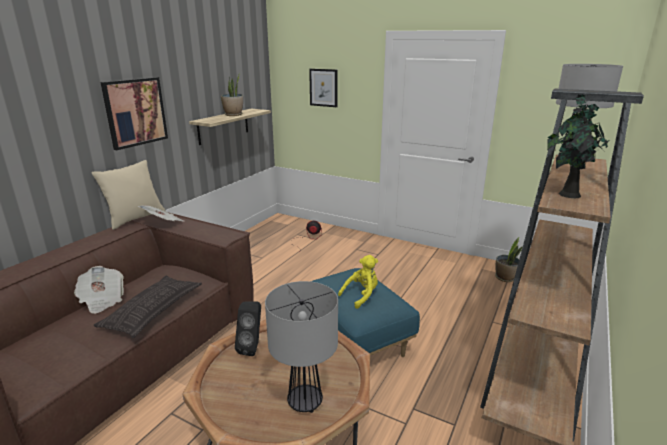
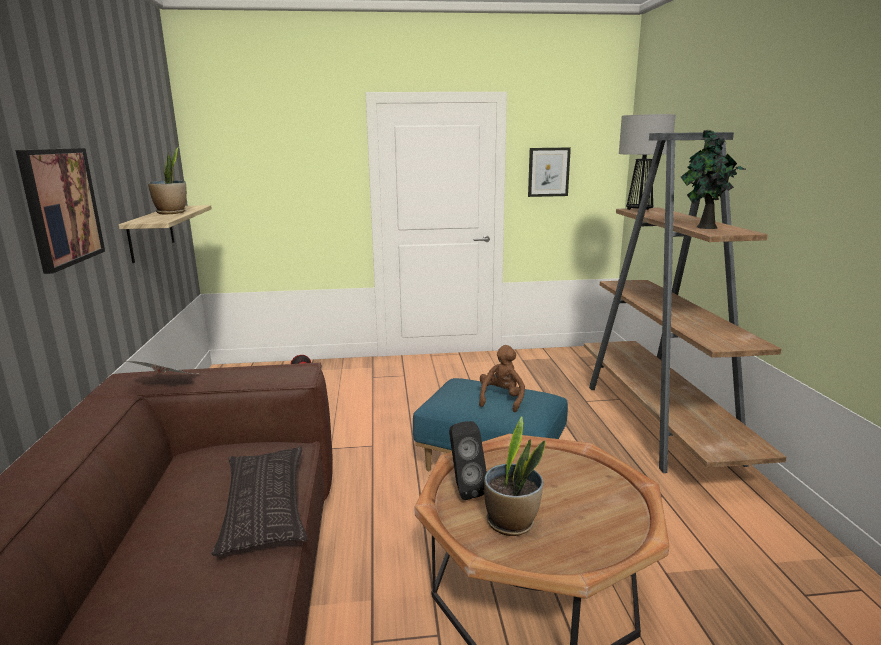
camera: 35 degrees left, 5 degrees down
newspaper [74,266,124,314] -> none
beige pillow [91,160,165,230] -> none
table lamp [265,281,338,413] -> none
picture [309,69,338,107] -> picture moved to [528,147,571,197]
yellow plush toy [338,255,378,309] -> brown plush toy [479,345,525,412]
potted plant [495,237,522,282] -> potted plant moved to [484,416,546,536]

